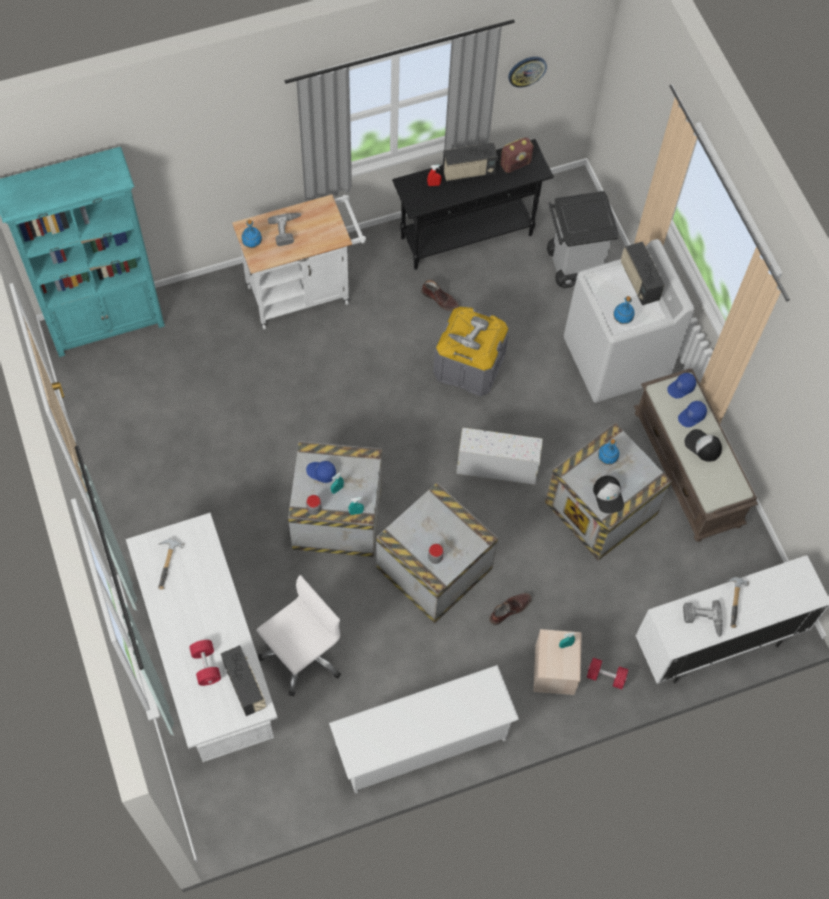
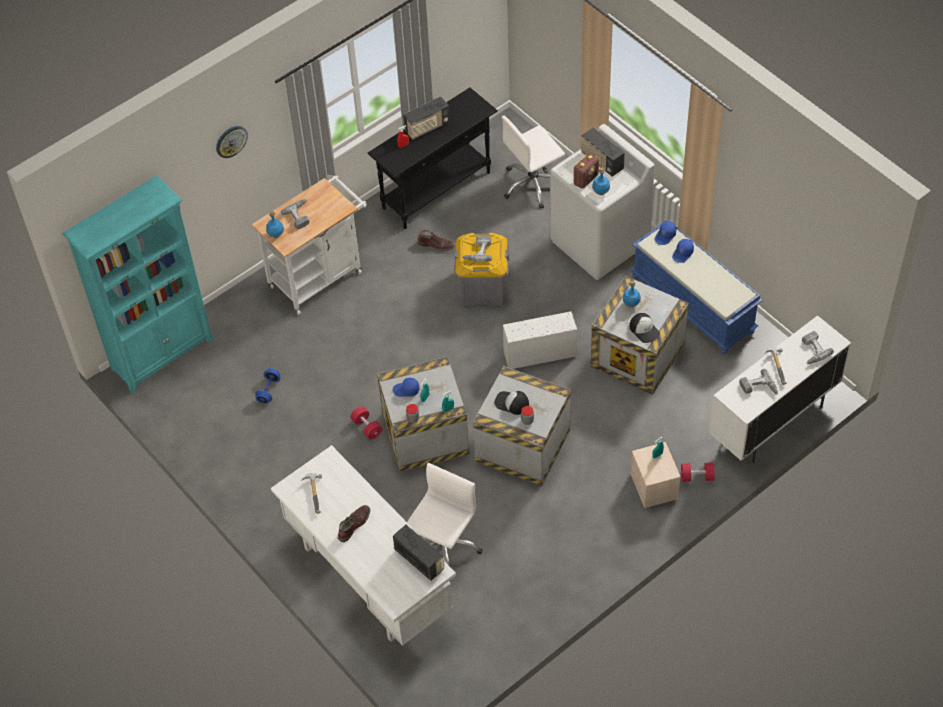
camera: 15 degrees left, 10 degrees down
red dumbbell [189,640,221,686] -> red dumbbell moved to [350,406,383,440]
white shoe rack [329,665,519,794] -> none
brown boot [489,593,532,625] -> brown boot moved to [338,505,370,542]
radio [500,137,534,173] -> radio moved to [574,153,599,189]
wall clock [508,57,547,88] -> wall clock moved to [216,126,248,158]
grey trash can [547,191,618,288] -> white office chair [502,116,565,209]
brown bench [634,368,758,542] -> blue bench [630,220,762,354]
cap [684,429,722,462] -> cap moved to [495,391,529,415]
none -> blue dumbbell [255,368,280,404]
none -> power drill [802,331,834,364]

